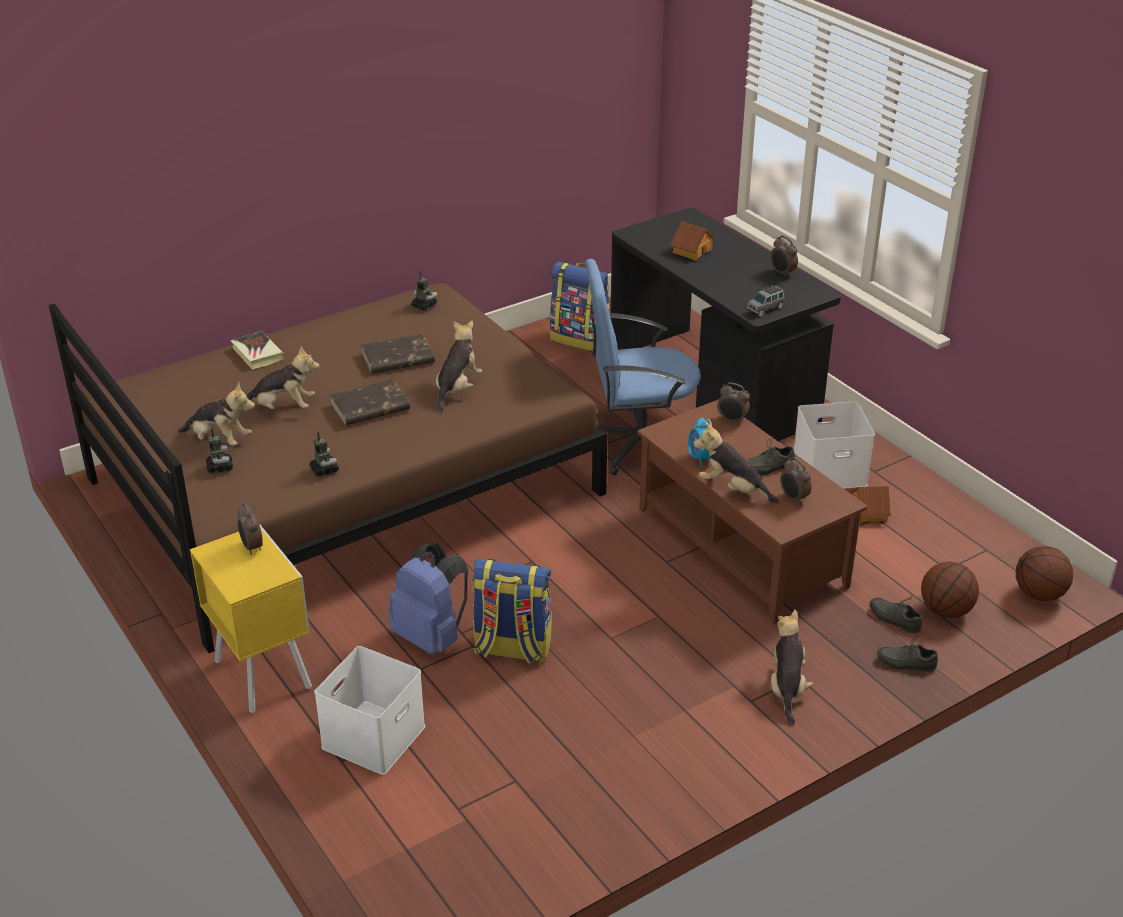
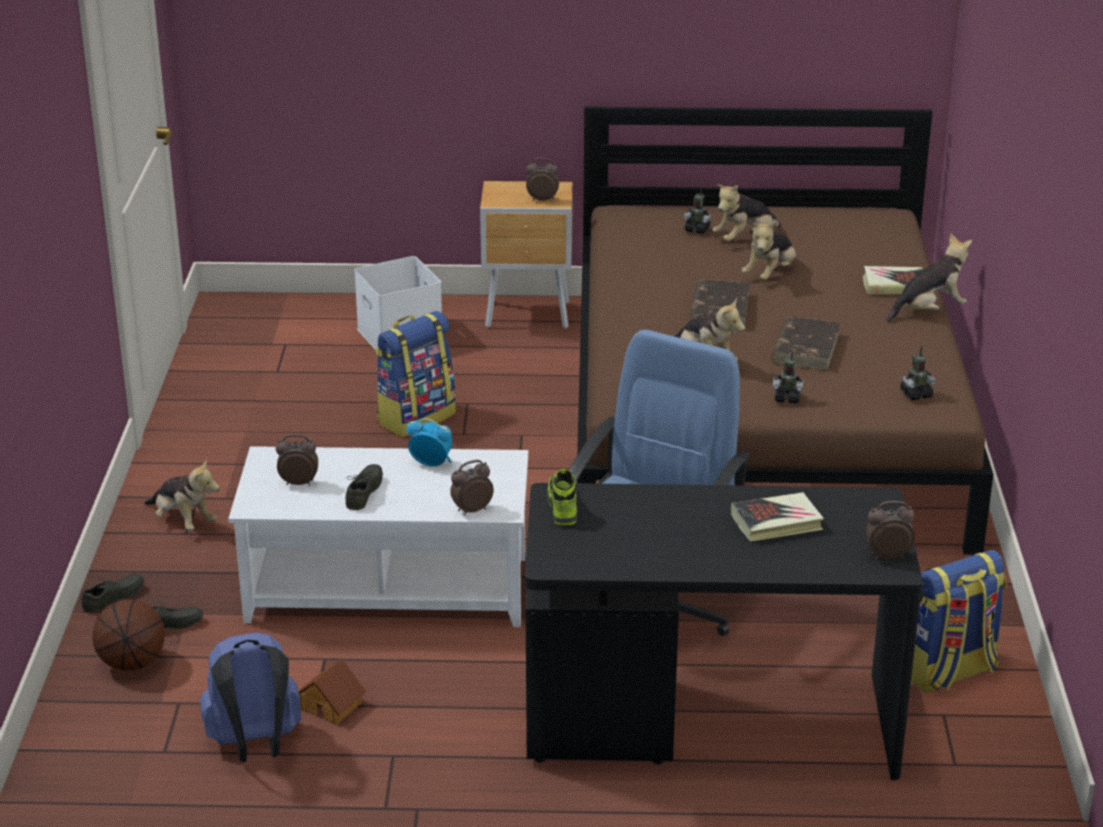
camera: 125 degrees right, 5 degrees down
yellow nightstand [190,524,312,713] -> brown nightstand [480,181,573,329]
toy robot [309,432,339,476] -> toy robot moved to [773,349,804,403]
blue backpack [389,543,468,655] -> blue backpack moved to [200,633,301,762]
brown coffee table [637,399,867,624] -> white coffee table [228,446,529,627]
toy house [670,221,715,260] -> book [731,492,824,542]
plush toy [693,422,779,503] -> plush toy moved to [887,234,972,322]
grey toy car [747,285,785,317] -> shoe [547,469,577,525]
alarm clock [770,236,798,278] -> alarm clock moved to [866,501,915,560]
white storage box [794,401,875,489] -> none
basketball [1016,546,1073,601] -> none

